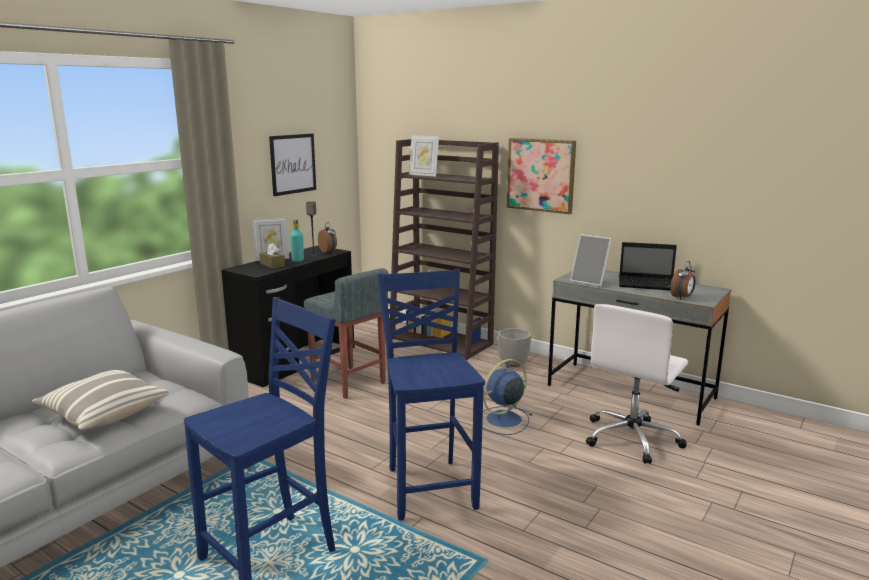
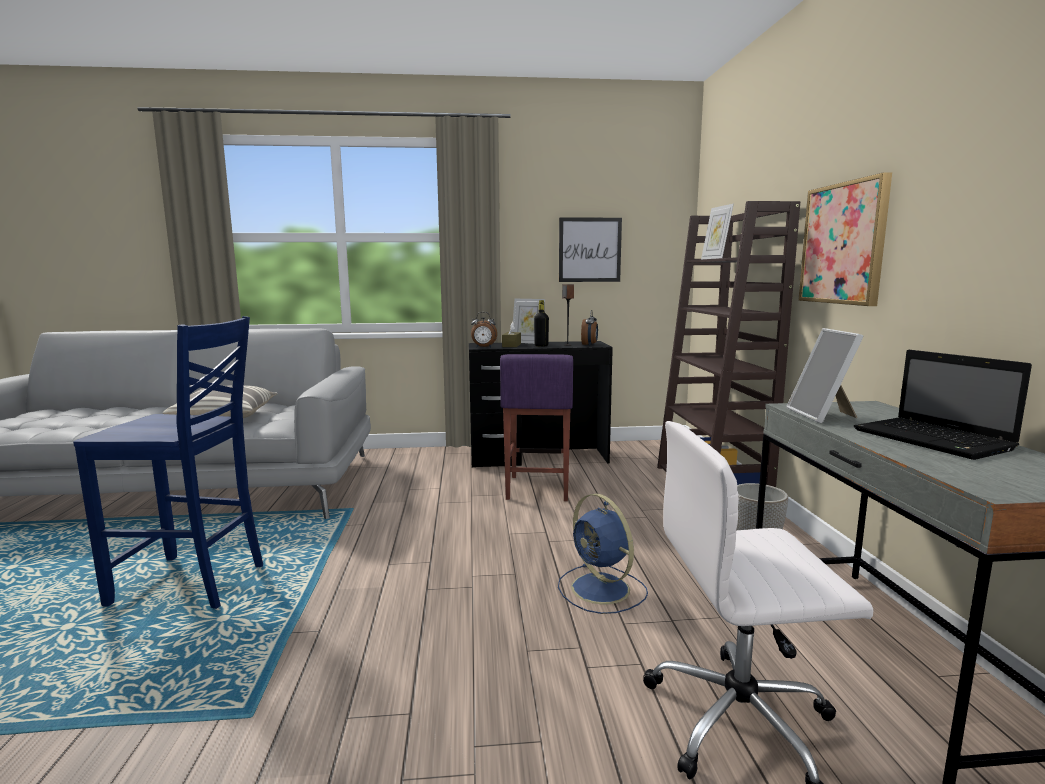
camera: 50 degrees right, 5 degrees down
turquoise bottle [290,219,304,262] -> black bottle [534,300,549,347]
grey stool [304,268,388,399] -> purple stool [500,354,573,501]
blue chair [377,269,485,521] -> none
blue fan [482,359,532,435] -> blue fan turned 135 degrees counterclockwise [558,493,648,614]
alarm clock [671,261,696,300] -> alarm clock moved to [471,312,497,347]

